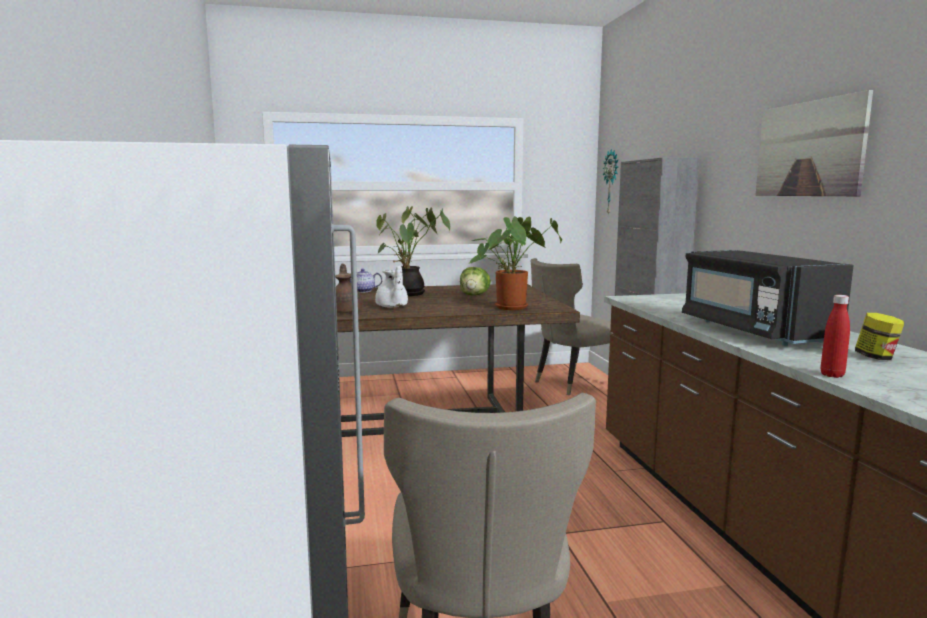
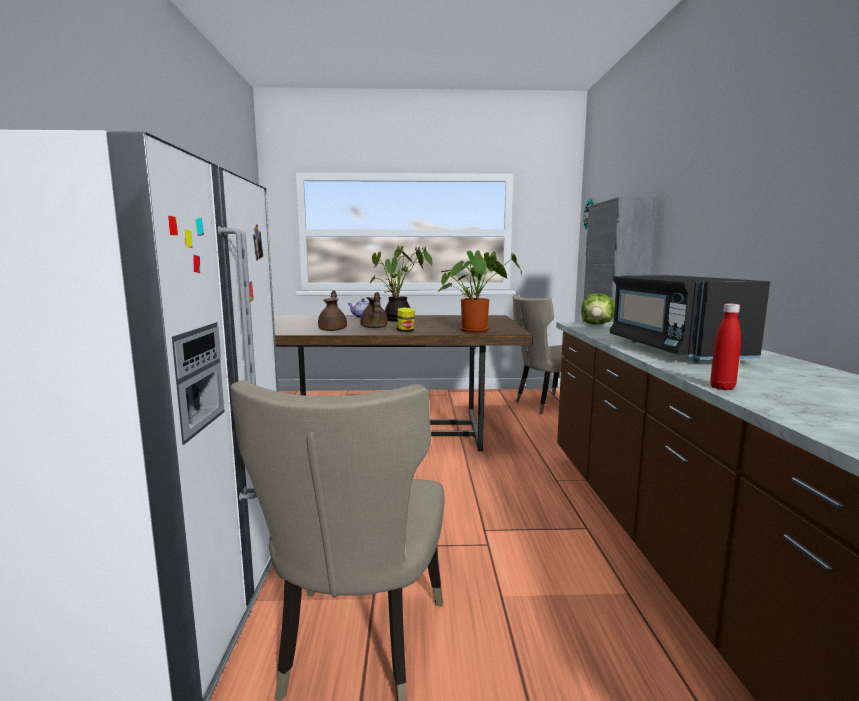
camera: 10 degrees right, 0 degrees up
white teapot [375,265,408,308] -> brown teapot [360,292,388,328]
lettuce [460,267,491,296] -> lettuce moved to [581,293,615,325]
picture [755,90,873,196] -> none
jar [855,313,904,360] -> jar moved to [397,308,415,332]

